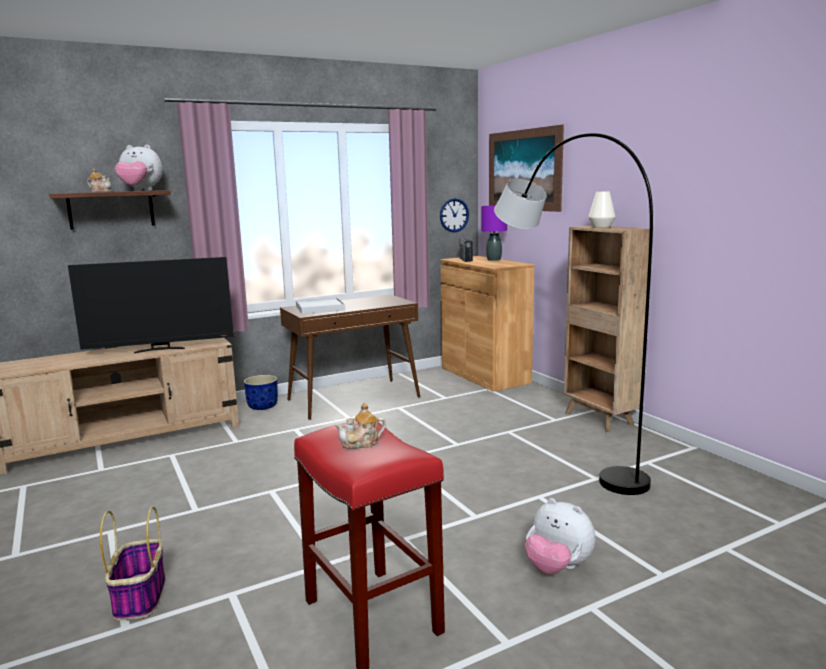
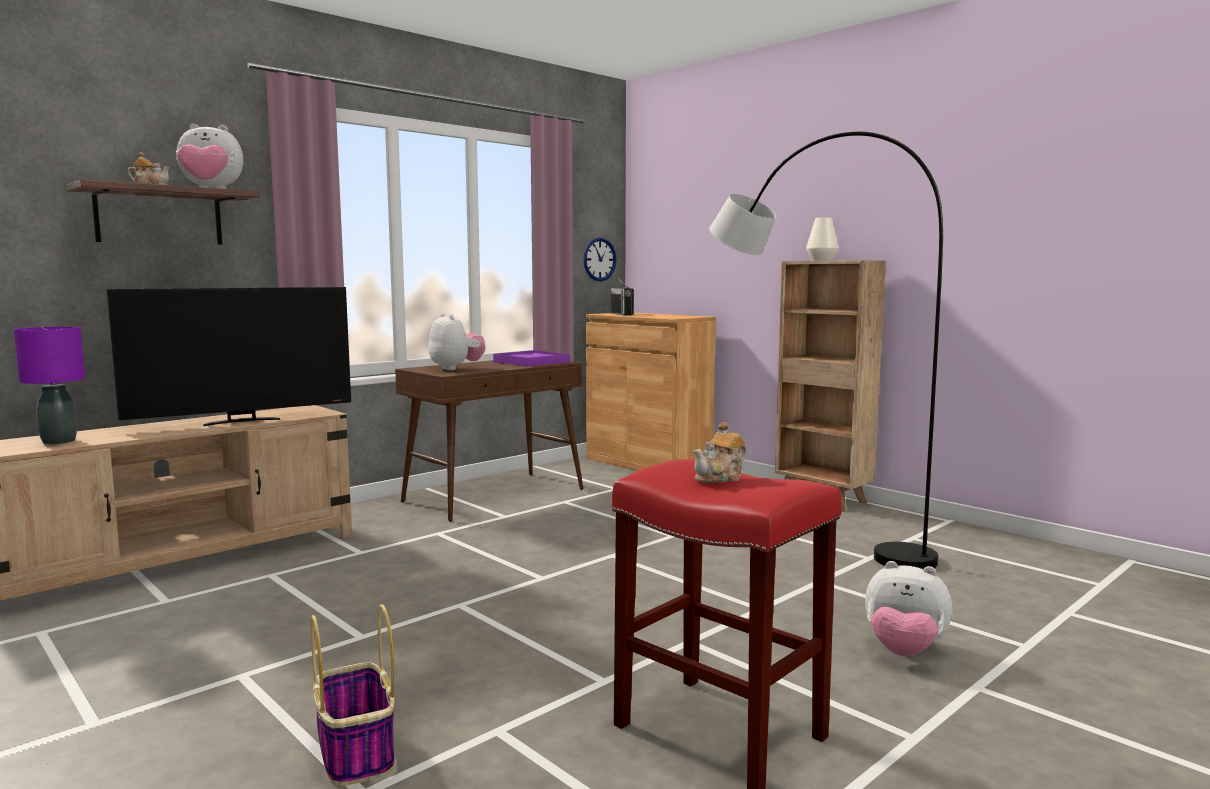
camera: 15 degrees left, 5 degrees down
blue planter [244,375,278,410] -> none
white tray [296,297,345,314] -> plush toy [429,313,485,370]
purple table lamp [481,205,507,261] -> purple table lamp moved to [14,326,85,445]
picture [489,125,564,212] -> none
none -> purple tray [493,350,570,367]

